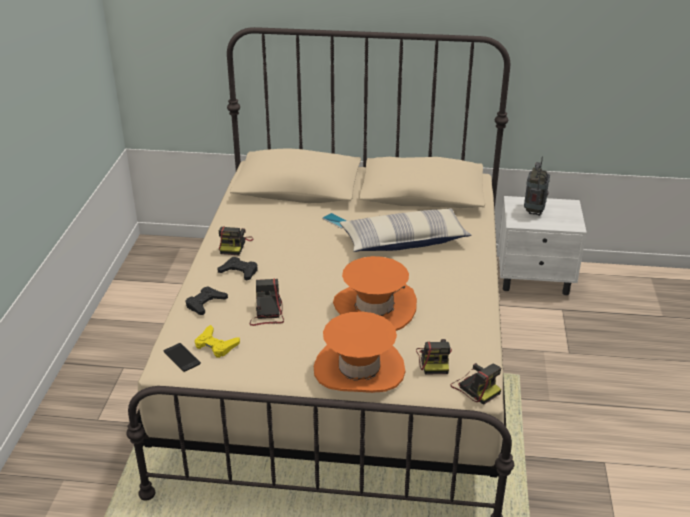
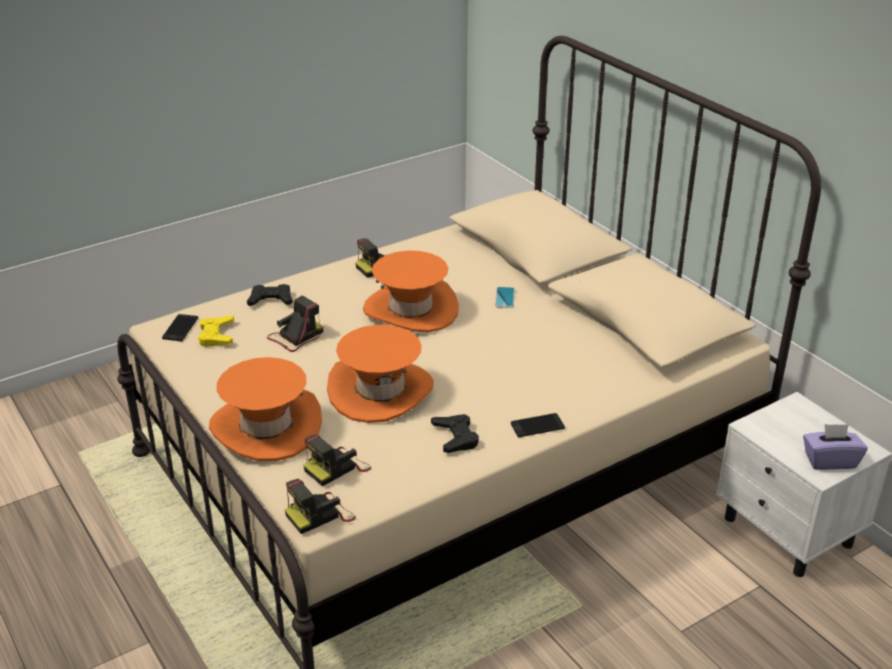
camera: 50 degrees right, 0 degrees up
black game controller [218,257,257,280] -> black game controller moved to [431,414,479,453]
pillow [340,208,471,252] -> none
camera [450,363,501,405] -> camera turned 45 degrees clockwise [285,479,356,534]
radio [524,156,550,216] -> none
none -> orange hat [363,251,459,333]
none -> phone [511,413,565,437]
none -> purple tissue box [803,424,868,470]

